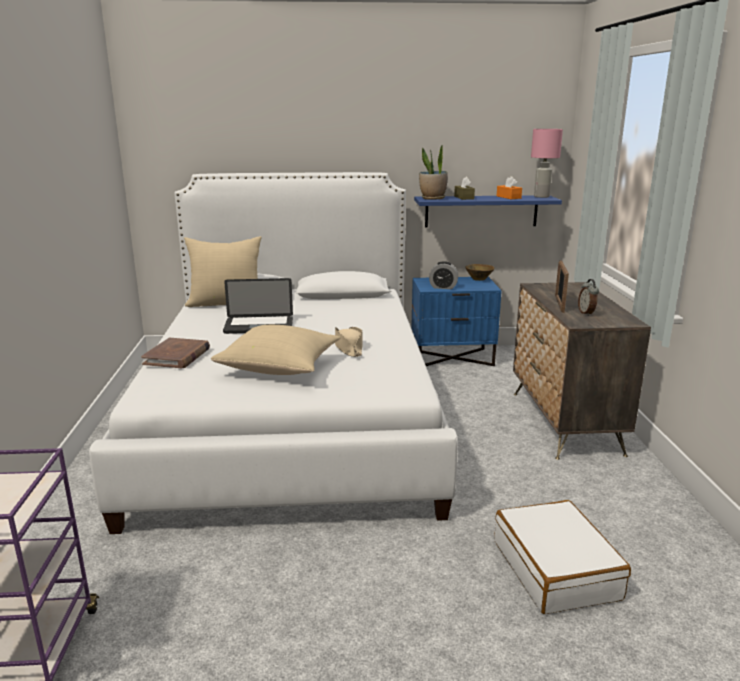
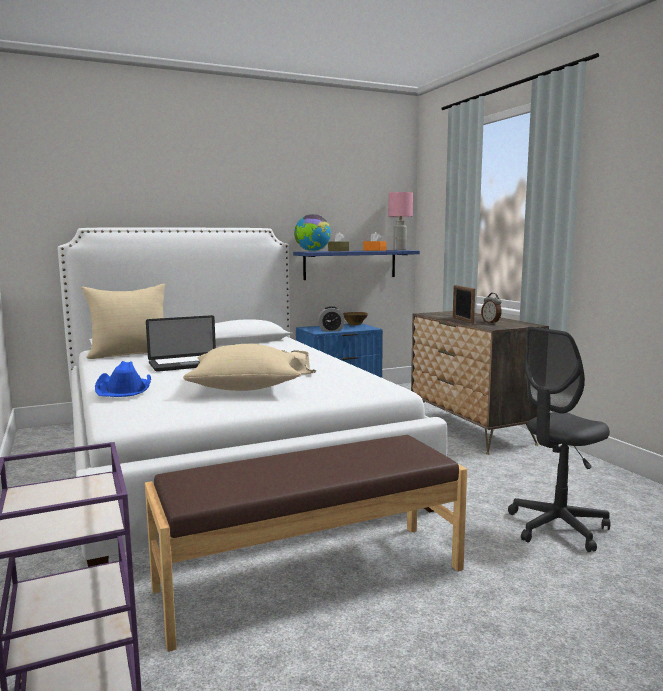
camera: 20 degrees left, 10 degrees down
brown book [141,338,210,368] -> blue hat [95,361,151,397]
potted plant [419,144,448,200] -> globe [294,214,331,252]
white suitcase [495,500,631,614] -> grey office chair [508,326,610,552]
none -> brown bench [145,435,467,652]

